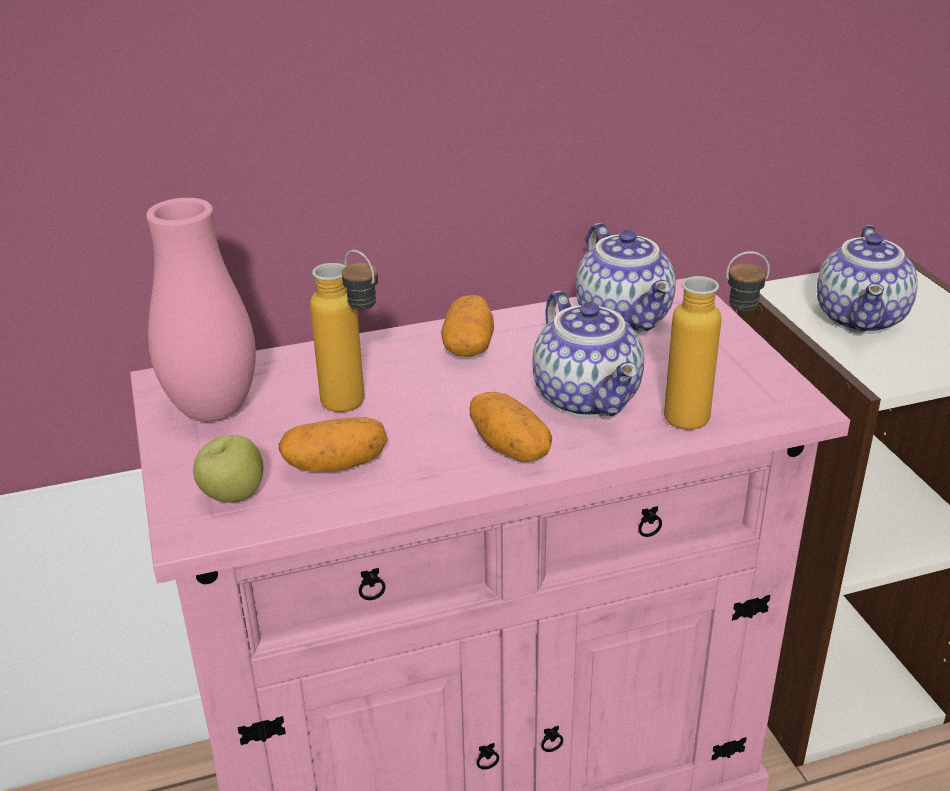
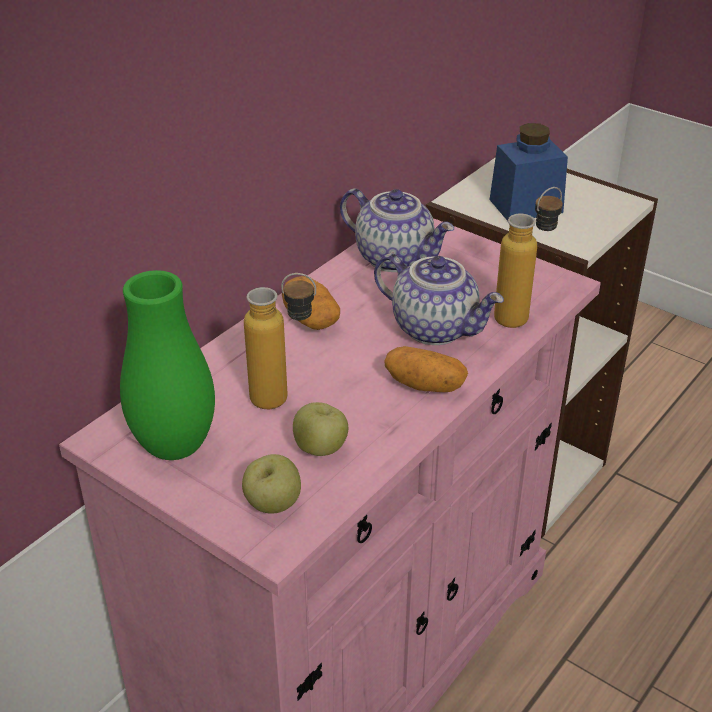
camera: 35 degrees left, 5 degrees up
pink vase [146,198,256,422] -> green vase [120,270,215,460]
potato [279,417,388,472] -> apple [293,402,348,456]
teapot [817,225,918,333] -> blue jar [490,123,568,221]

